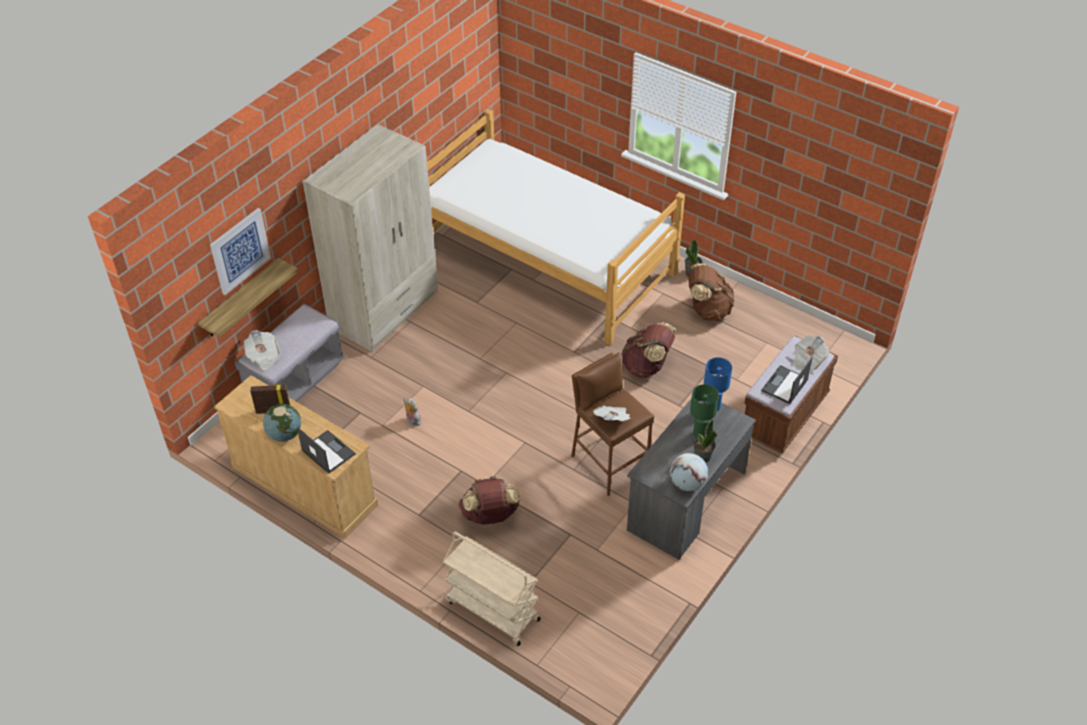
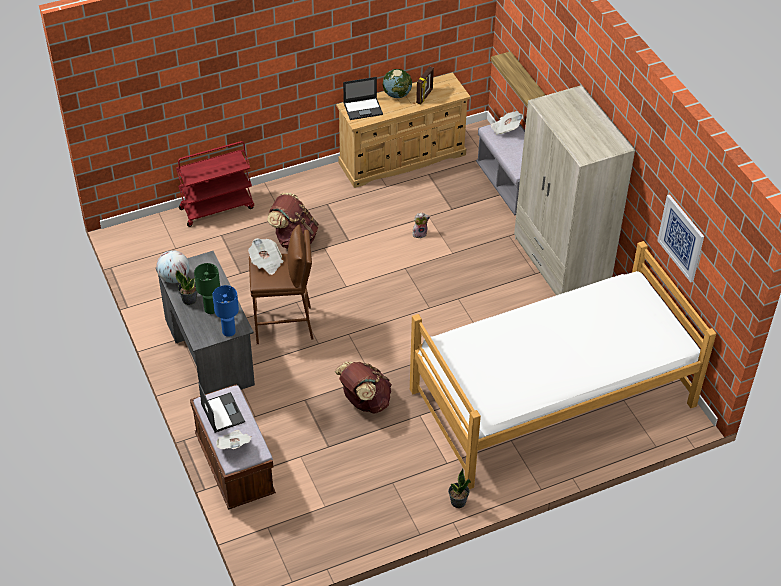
camera: 120 degrees right, 0 degrees up
picture [210,208,271,295] -> picture moved to [657,195,704,283]
beige cart [443,532,541,646] -> red cart [176,141,254,227]
brown backpack [689,263,734,321] -> none

